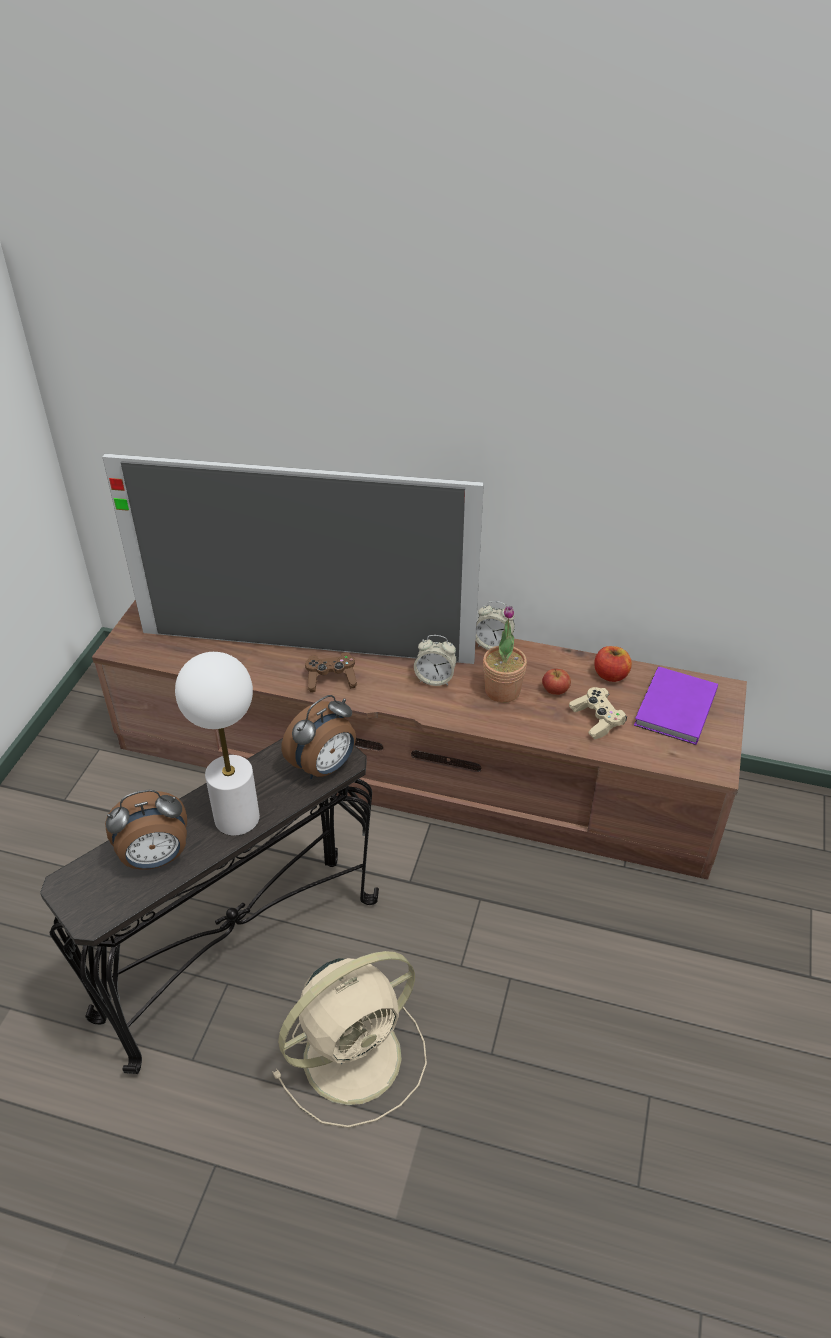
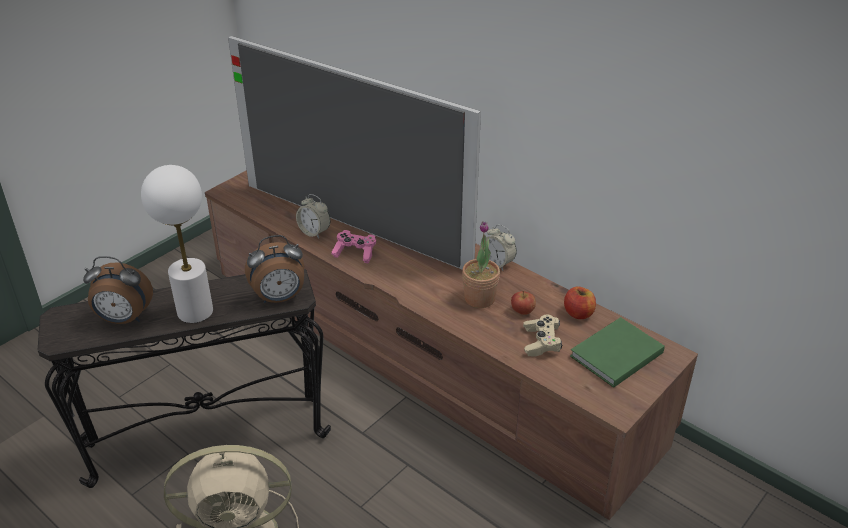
camera: 25 degrees right, 5 degrees down
brown game controller [305,652,357,692] -> pink game controller [331,230,376,263]
alarm clock [414,635,457,686] -> alarm clock moved to [296,194,331,239]
purple book [634,666,718,745] -> green book [570,317,665,388]

